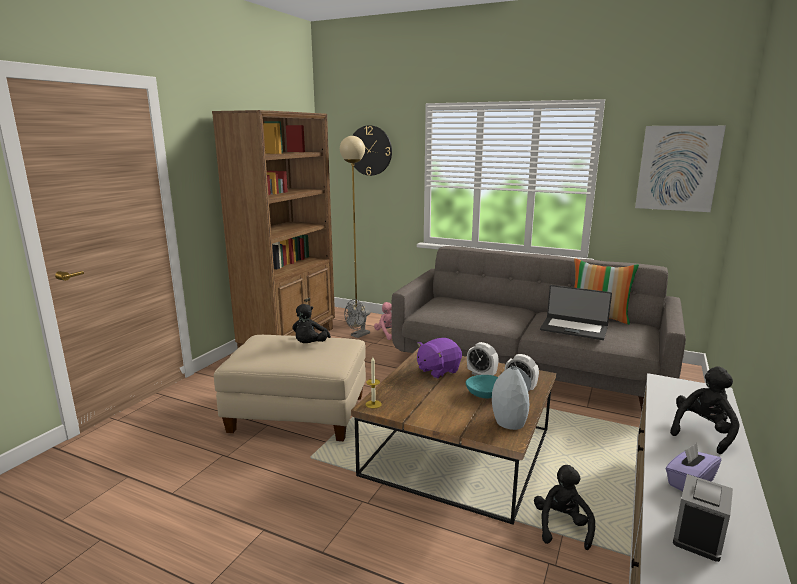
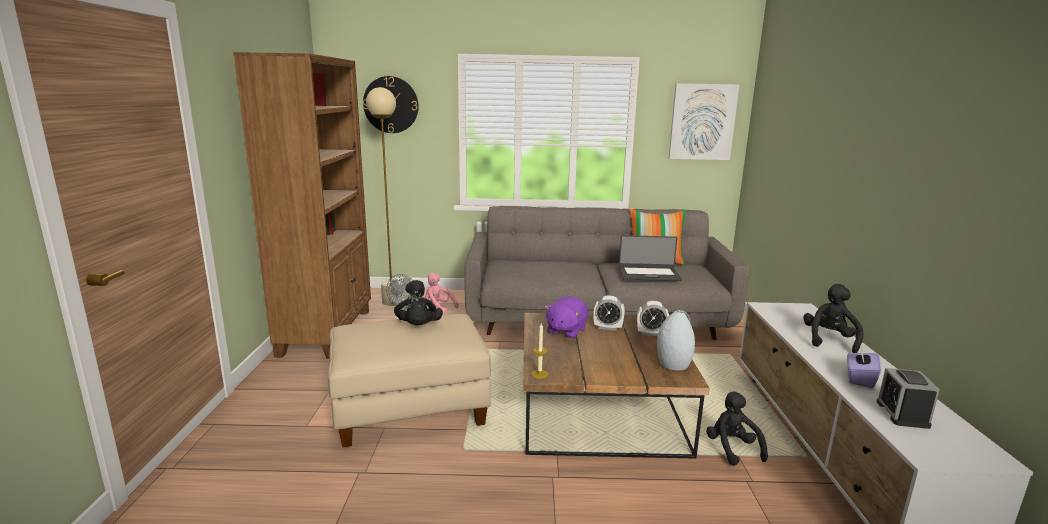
camera: 25 degrees left, 0 degrees up
turquoise bowl [466,375,498,398] -> none

